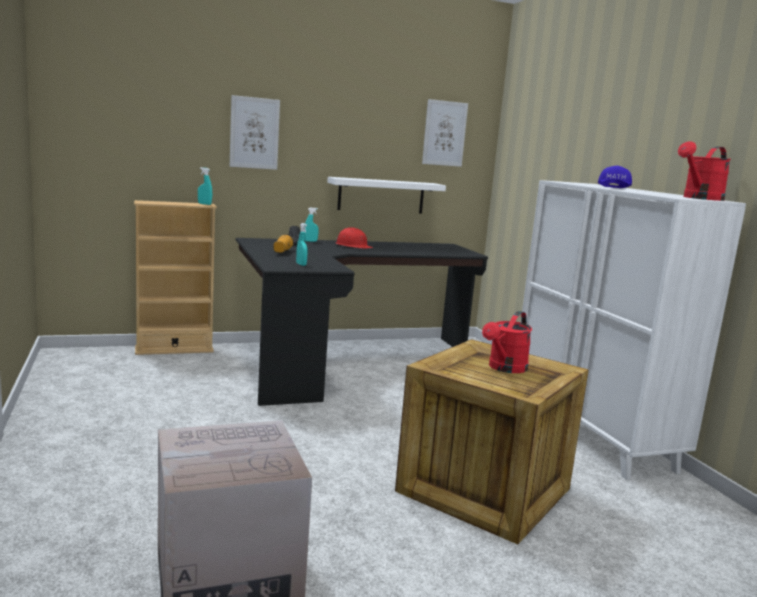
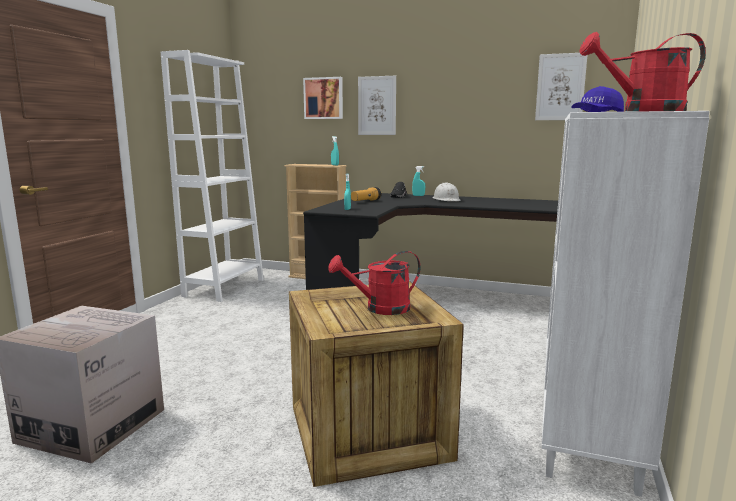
camera: 40 degrees right, 0 degrees up
white shelf [327,177,446,214] -> none
red hard hat [336,227,373,249] -> white hard hat [433,183,461,201]
none -> white bookcase [161,50,264,302]
none -> picture [303,77,343,119]

